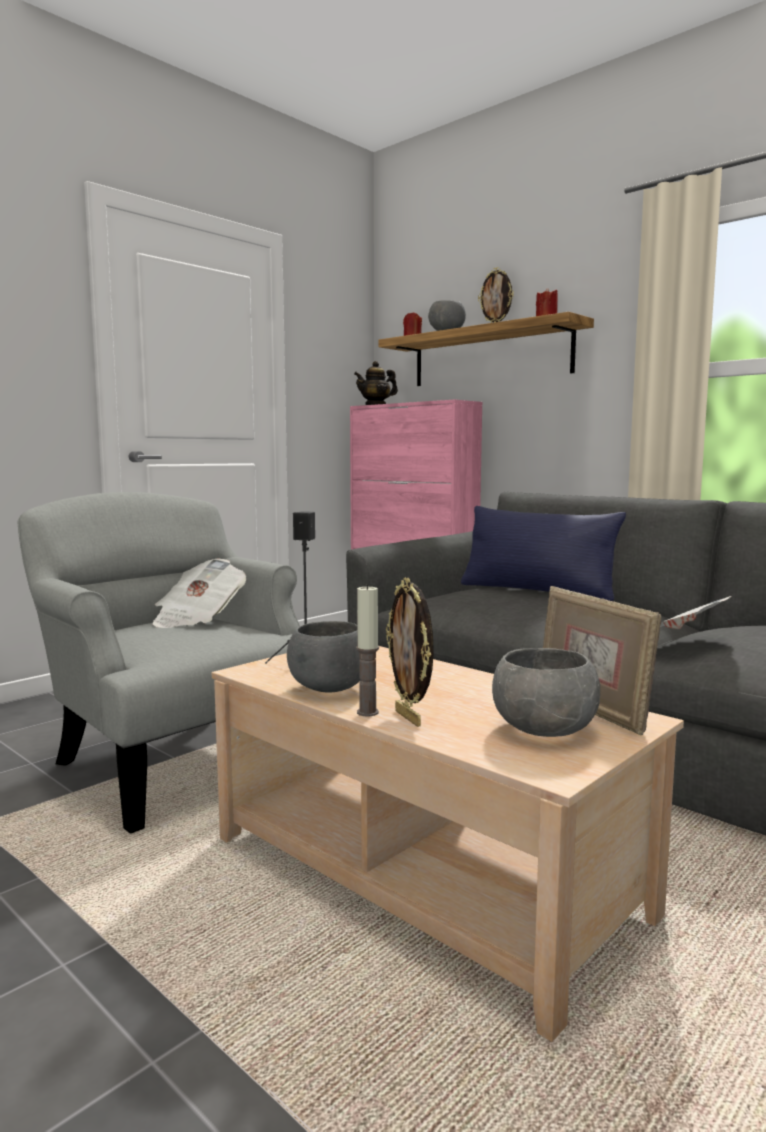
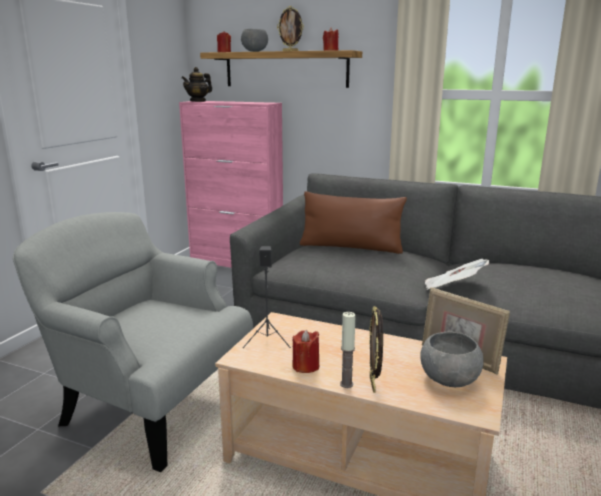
camera: 20 degrees left, 10 degrees up
newspaper [152,559,246,628] -> none
grey bowl [287,621,360,692] -> red candle [293,330,320,373]
picture frame [386,578,434,727] -> picture frame turned 45 degrees clockwise [369,306,383,393]
blue pillow [461,506,626,601] -> brown pillow [300,191,407,254]

